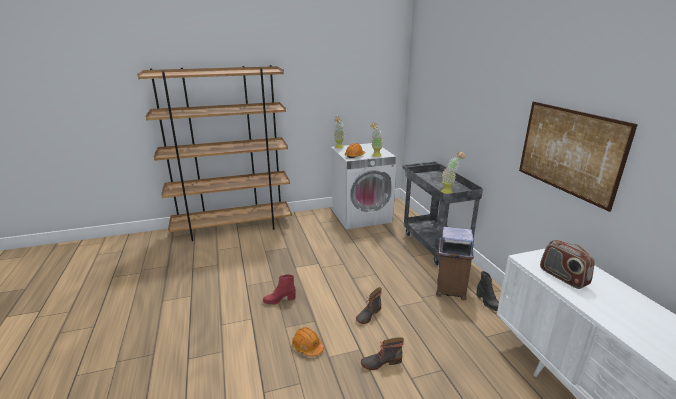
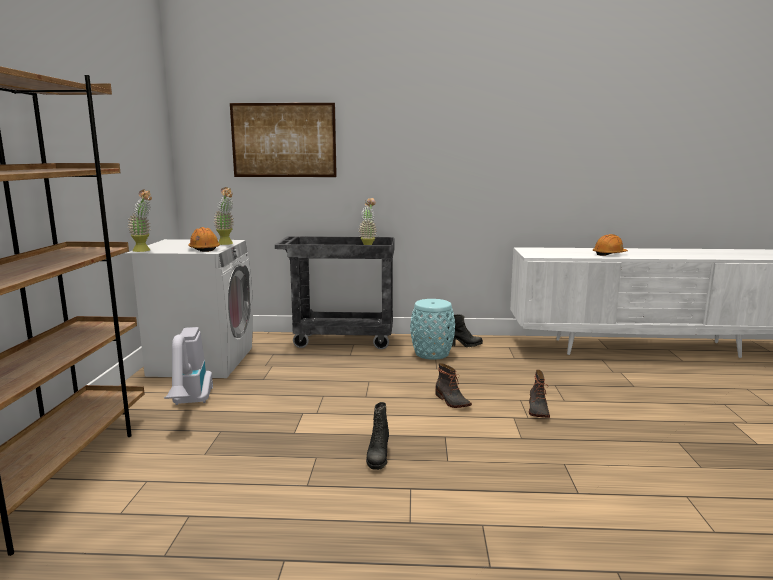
camera: 70 degrees left, 10 degrees down
red boot [263,275,296,305] -> black boot [366,402,389,470]
orange hard hat [292,327,324,357] -> orange hard hat moved to [593,234,628,256]
brown trash can [436,227,474,300] -> turquoise stool [410,299,455,360]
picture [519,101,638,212] -> picture moved to [230,103,337,177]
radio [540,240,595,289] -> none
none -> vacuum cleaner [164,327,213,405]

